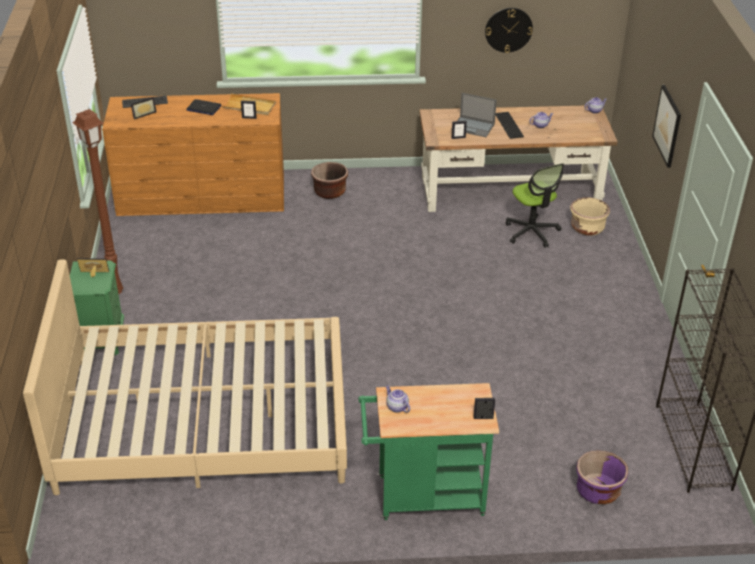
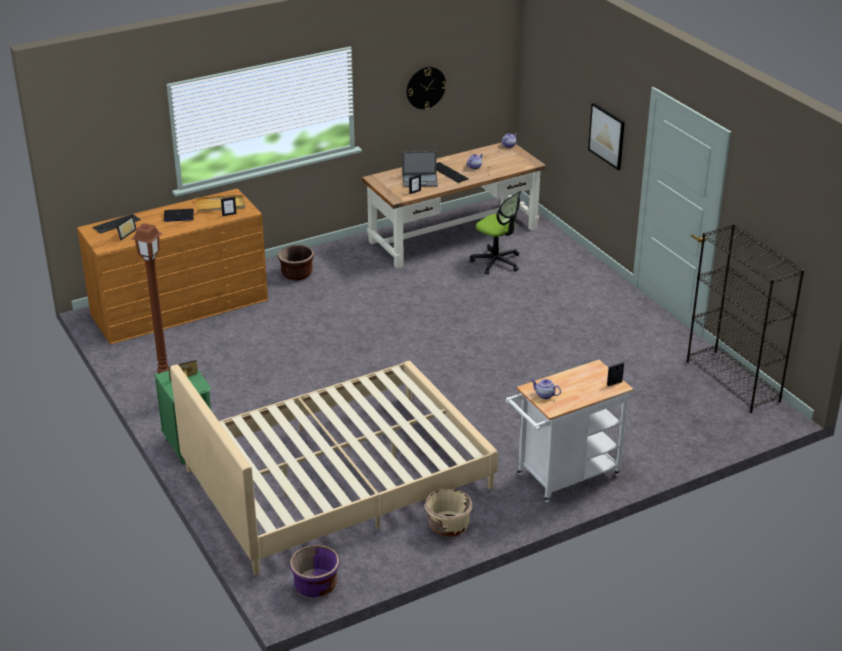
camera: 25 degrees left, 5 degrees down
green cart [358,383,499,520] -> white cart [506,360,633,502]
beige planter [570,197,610,236] -> beige planter moved to [425,488,472,537]
purple planter [576,450,628,504] -> purple planter moved to [289,545,340,597]

